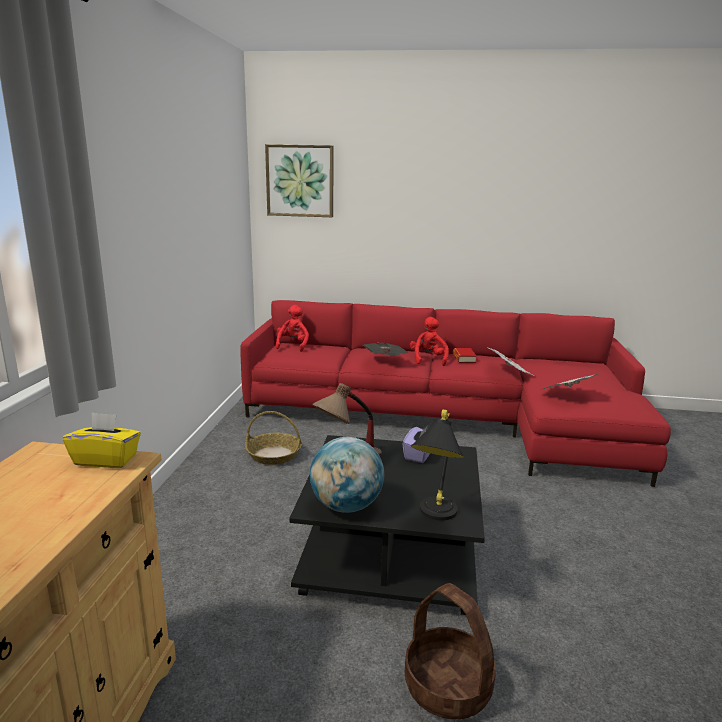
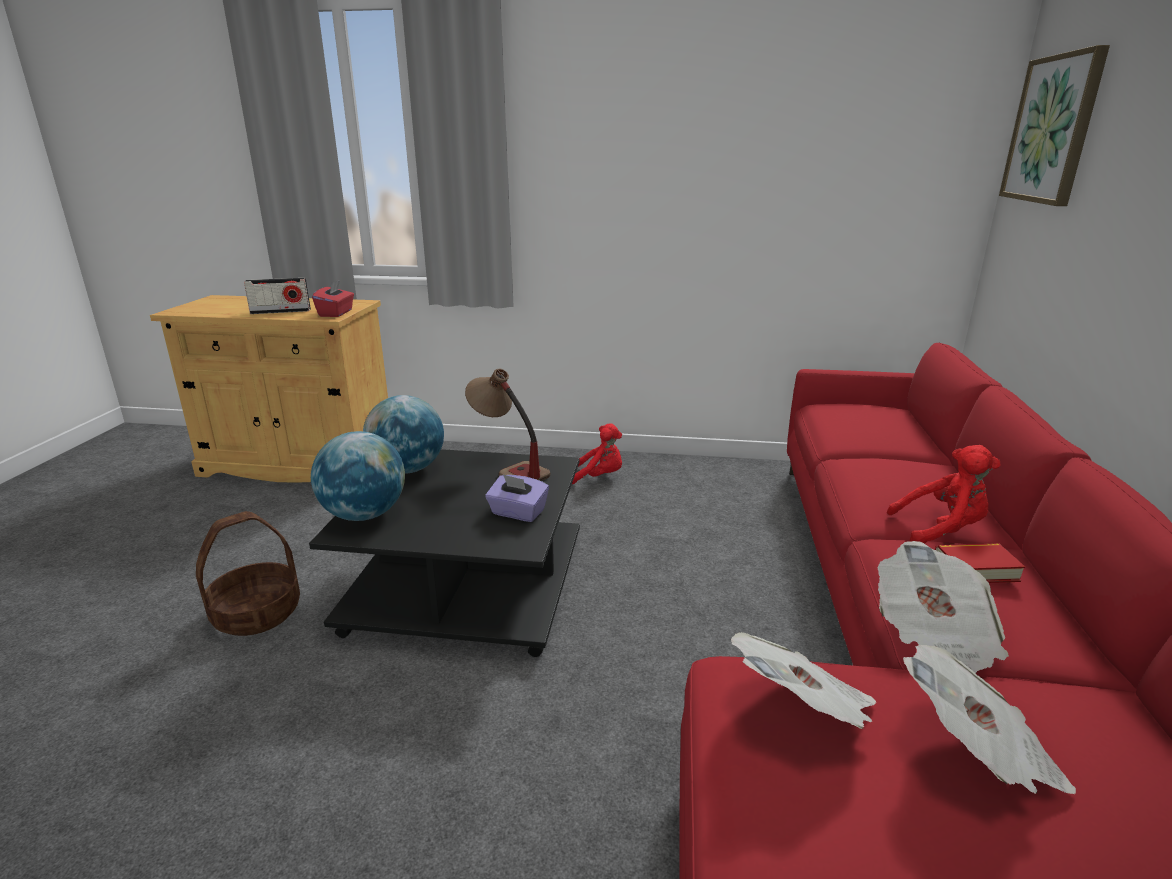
camera: 90 degrees right, 5 degrees up
yellow tissue box [63,412,141,468] -> red tissue box [312,280,354,317]
basket [245,411,302,465] -> none
red plush toy [275,305,309,352] -> red plush toy moved to [572,423,622,484]
newspaper [363,343,407,356] -> newspaper moved to [903,645,1076,794]
black table lamp [411,410,464,521] -> globe [311,431,405,521]
none -> radio [244,278,311,314]

